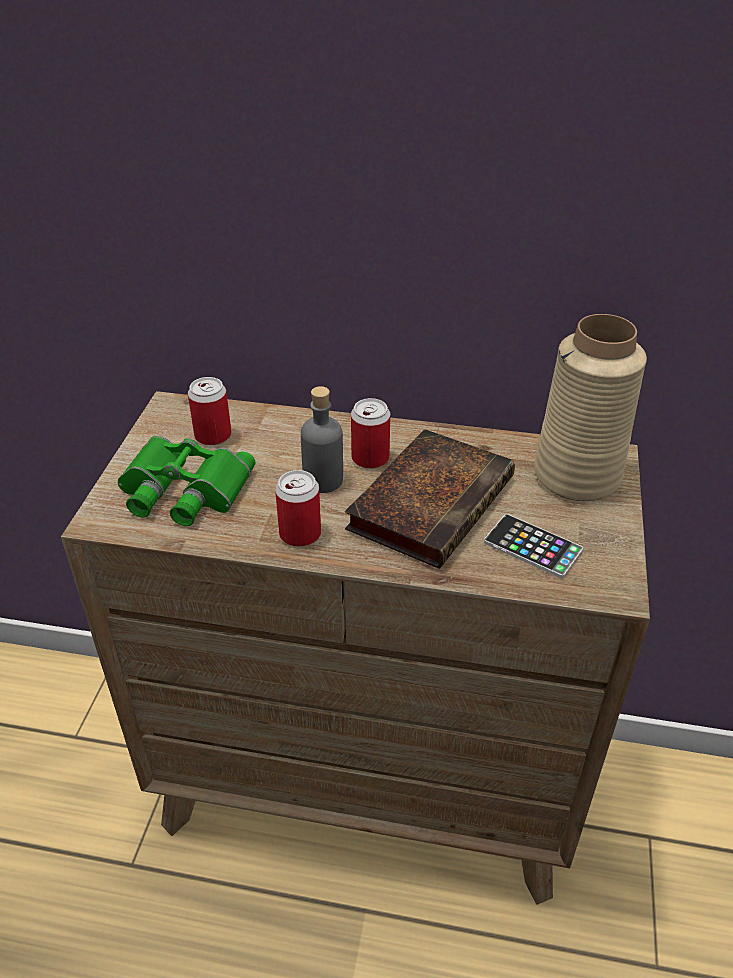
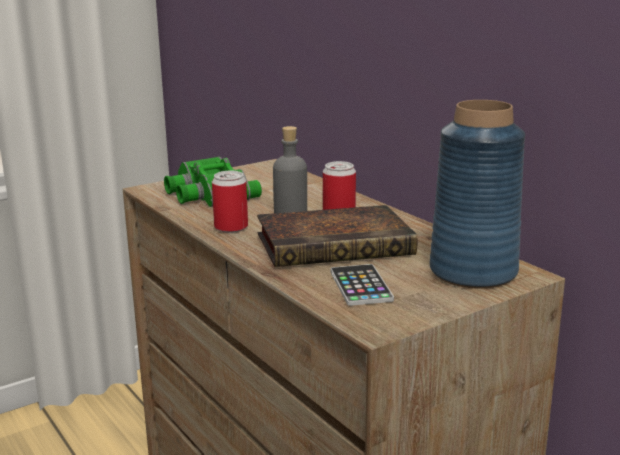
camera: 45 degrees right, 20 degrees down
can [188,377,231,445] -> none
beige vase [534,314,647,501] -> blue vase [430,100,525,289]

